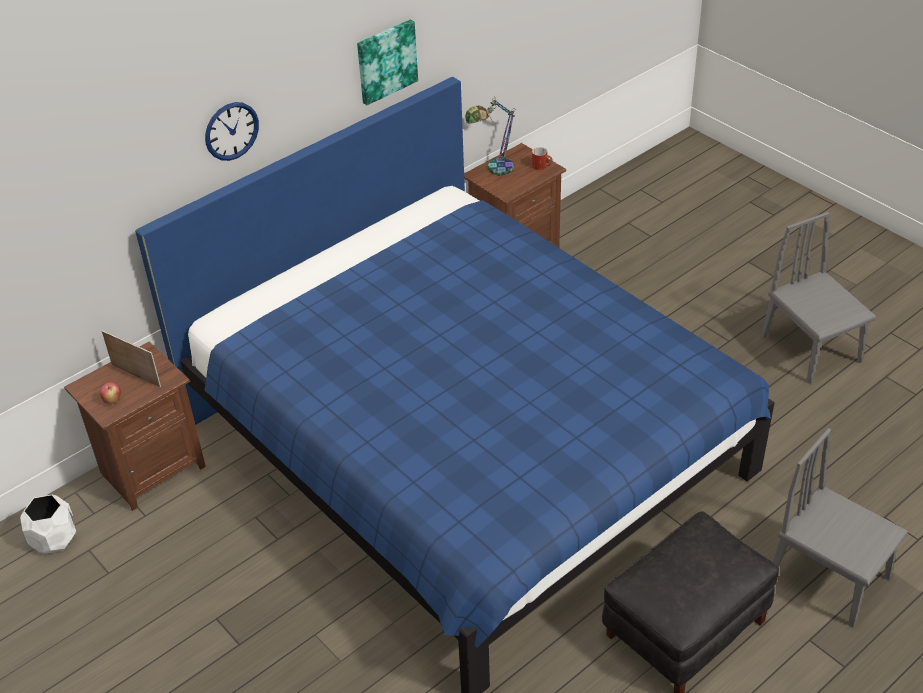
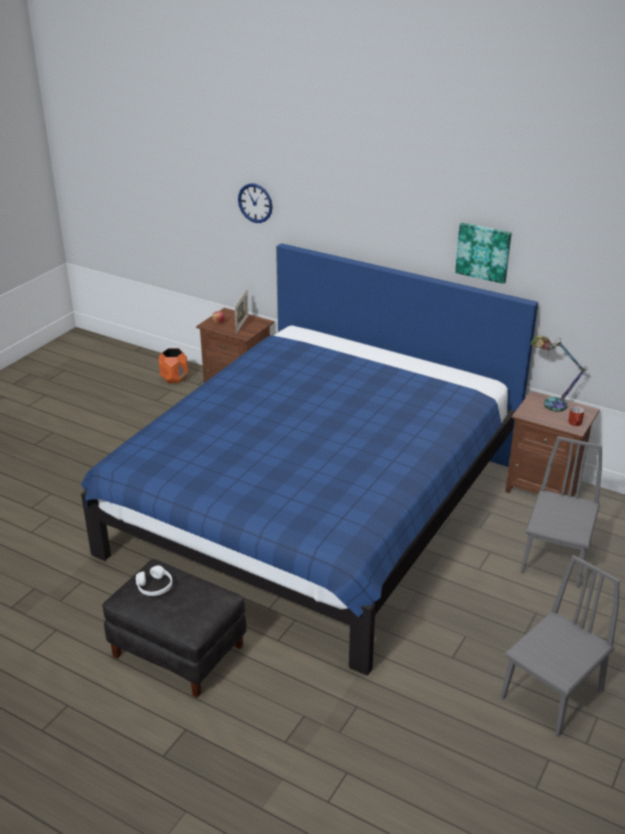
camera: 70 degrees right, 10 degrees down
white planter [20,495,76,554] -> orange planter [159,348,188,383]
wall clock [205,102,259,161] -> wall clock moved to [238,183,273,223]
grey chair [773,428,908,627] -> grey chair moved to [521,436,602,588]
none -> white headphones [136,566,172,596]

